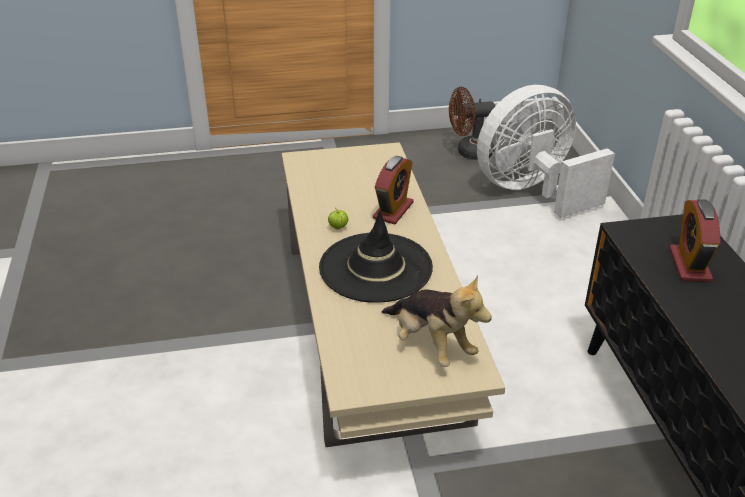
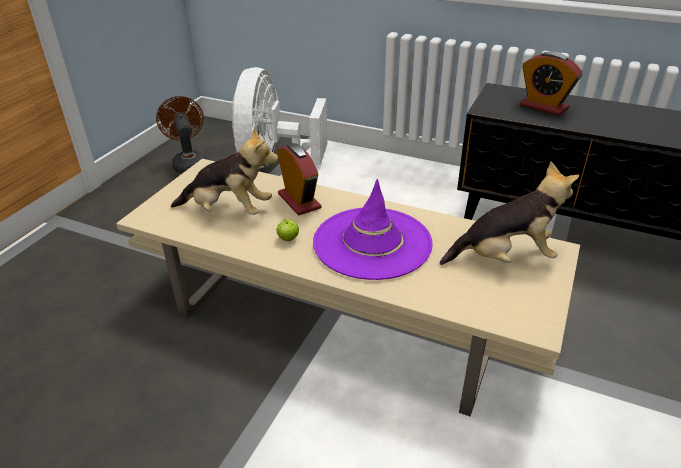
camera: 55 degrees left, 0 degrees up
black hat [319,211,433,303] -> purple hat [313,179,433,280]
brown fan [449,87,495,160] -> brown fan turned 135 degrees clockwise [156,96,207,173]
none -> plush toy [171,127,279,215]

